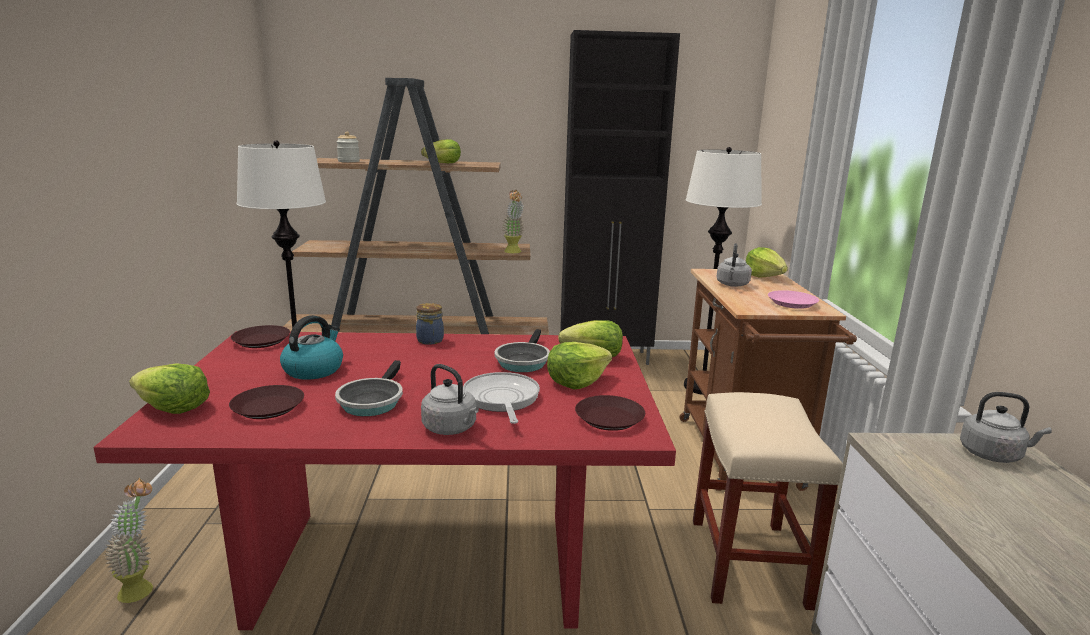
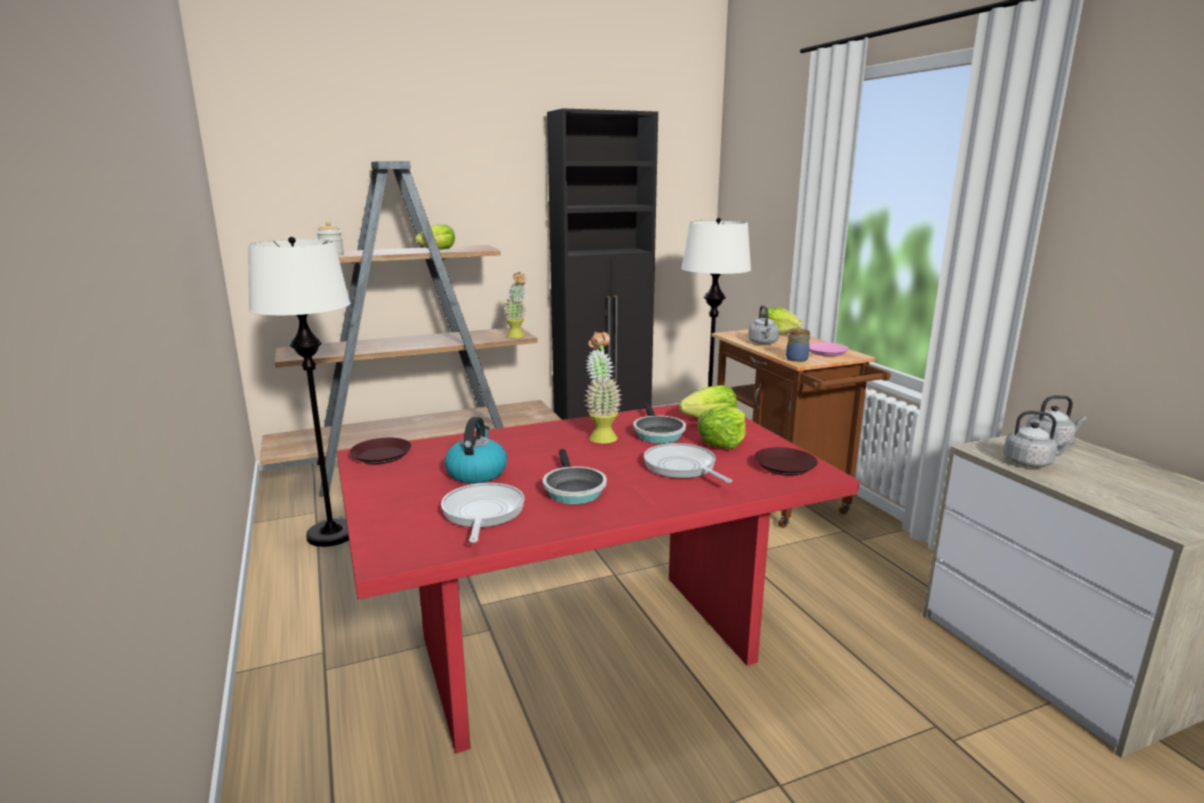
camera: 20 degrees left, 0 degrees up
potted plant [104,478,153,603] -> potted plant moved to [584,332,622,444]
lettuce [129,363,210,414] -> none
brown plate [229,385,304,419] -> frying pan [441,483,525,543]
jar [416,303,444,345] -> jar moved to [786,328,810,362]
grey kettle [421,364,479,435] -> grey kettle moved to [1004,411,1075,467]
beige stool [693,392,843,610] -> none

